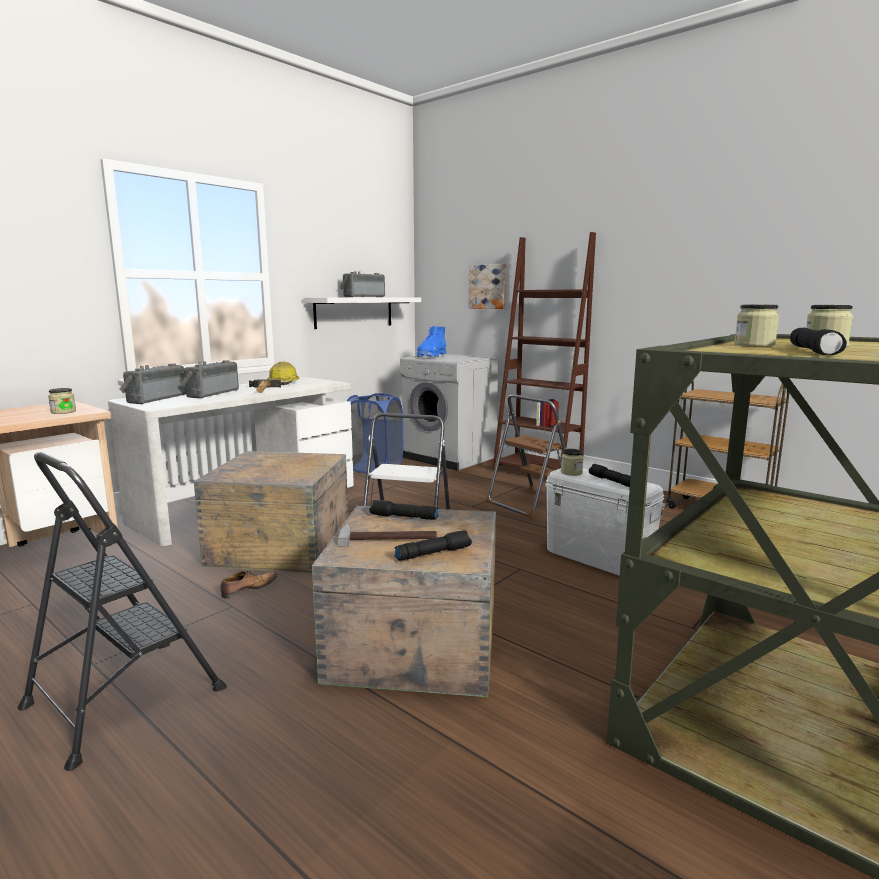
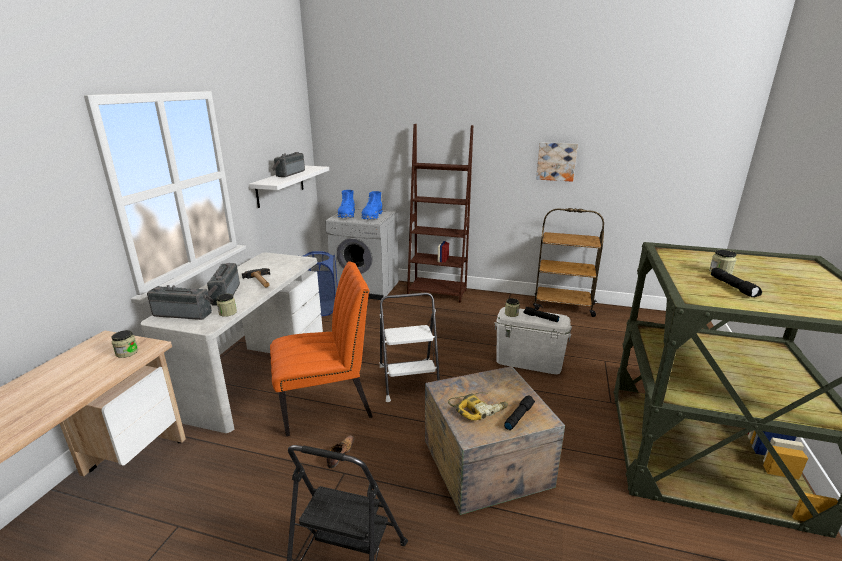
camera: 25 degrees left, 10 degrees up
radio [120,364,186,404] -> radio turned 105 degrees clockwise [147,285,214,320]
crate [194,451,348,573] -> orange chair [270,261,373,436]
hard hat [267,361,299,385] -> none
hammer [338,523,437,546] -> power drill [448,392,508,421]
black flashlight [369,500,438,520] -> none
picture [468,264,506,309] -> picture moved to [536,143,578,182]
brown step ladder [486,394,566,519] -> none
jar [734,305,779,346] -> jar moved to [217,294,237,317]
none -> blue boot [361,191,383,220]

